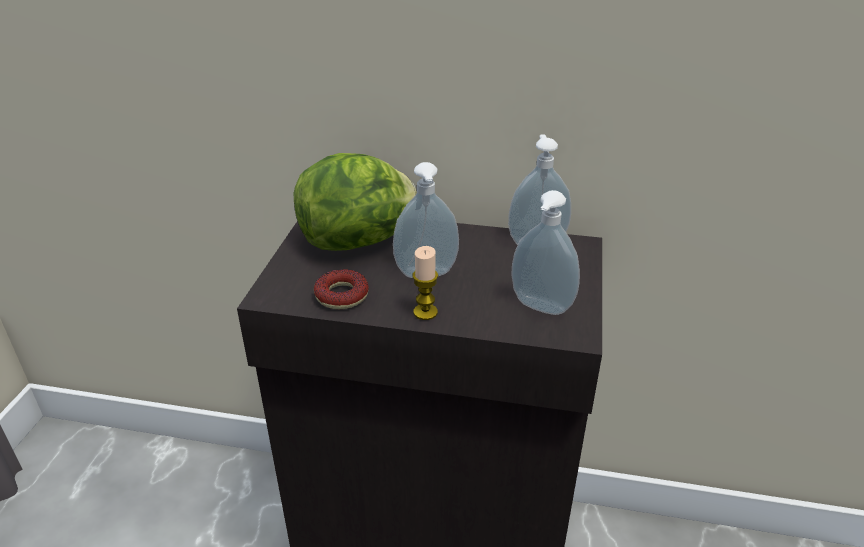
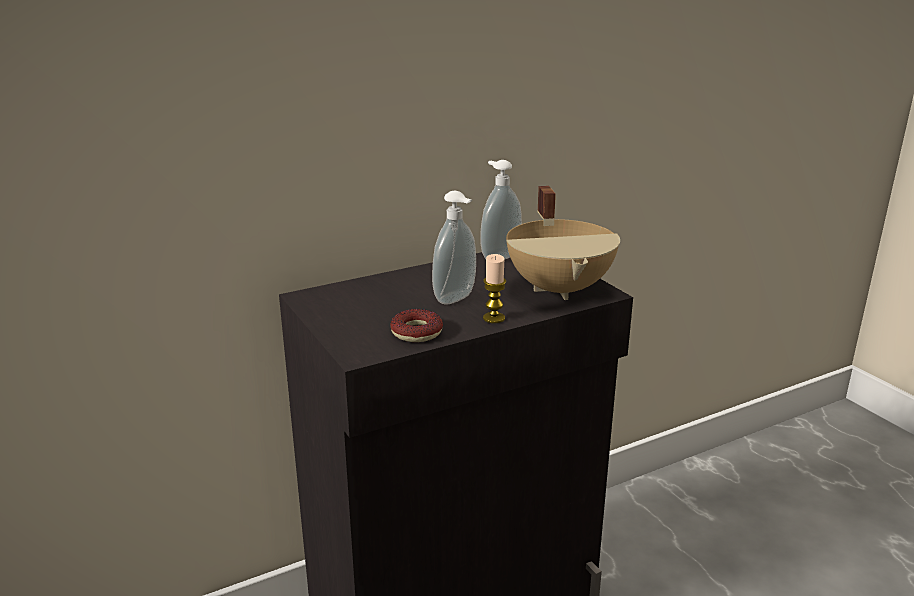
camera: 40 degrees left, 10 degrees down
lettuce [294,153,417,251] -> none
soap dispenser [511,190,580,315] -> beige cooking pot [506,186,620,300]

